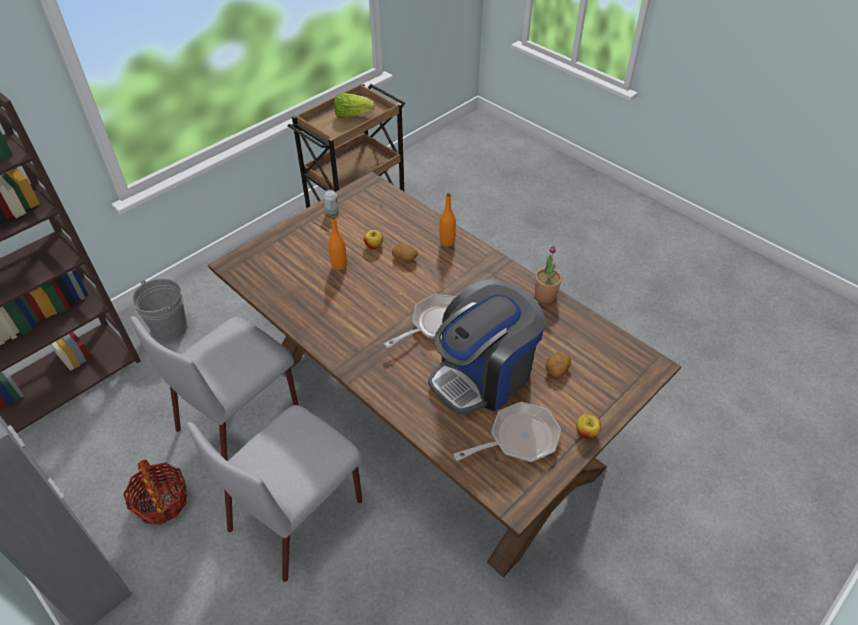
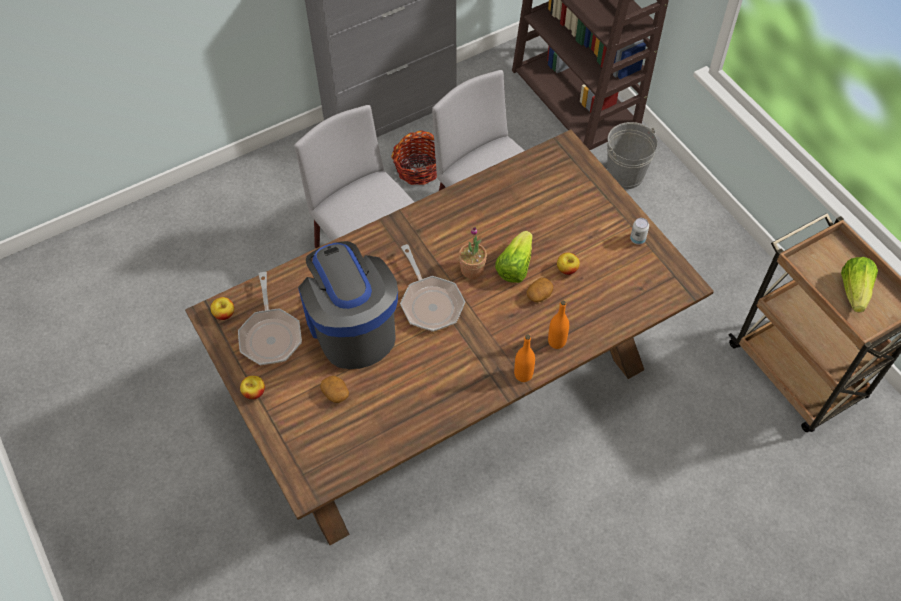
camera: 105 degrees right, 10 degrees up
orange bottle [328,216,347,270] -> orange bottle moved to [514,335,535,382]
potted plant [535,246,562,303] -> potted plant moved to [459,227,487,279]
none -> apple [210,297,234,320]
none -> lettuce [495,231,533,283]

